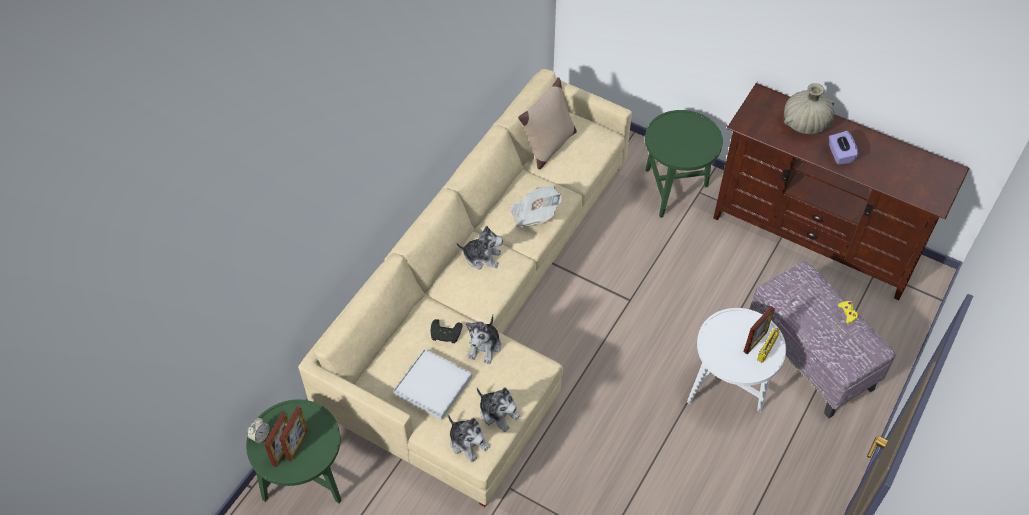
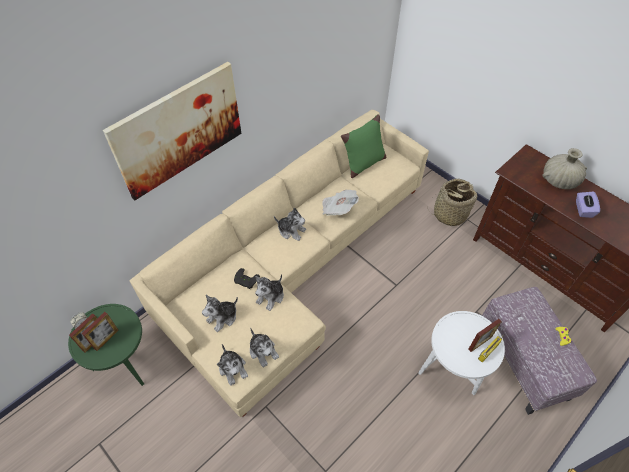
camera: 15 degrees right, 0 degrees up
white tray [393,348,472,420] -> plush toy [202,295,238,332]
beige pillow [518,77,577,169] -> green pillow [341,114,387,178]
green side table [645,110,723,218] -> basket [427,179,477,226]
none -> picture [103,62,241,200]

